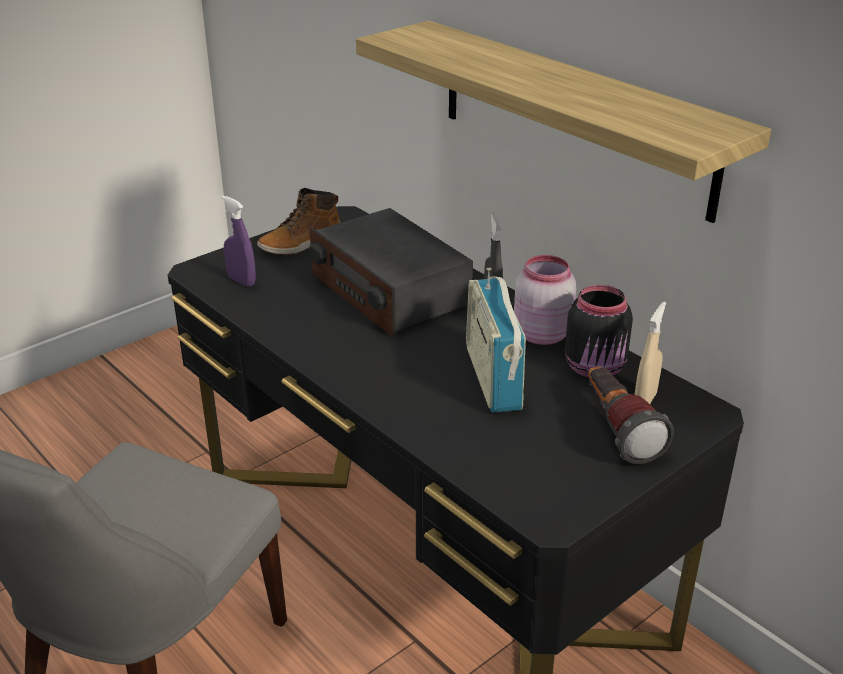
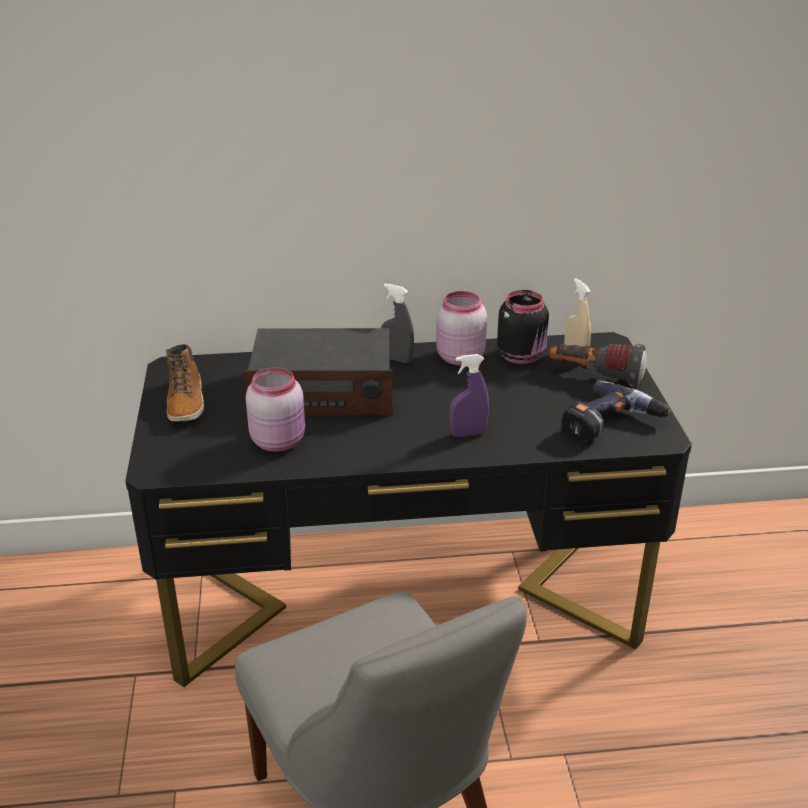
camera: 55 degrees left, 0 degrees up
purple spray bottle [222,196,256,287] -> purple spray bottle moved to [449,354,489,437]
shelf [356,21,771,223] -> none
radio [466,267,526,413] -> none
none -> pink jar [246,367,305,452]
none -> power drill [561,380,671,442]

